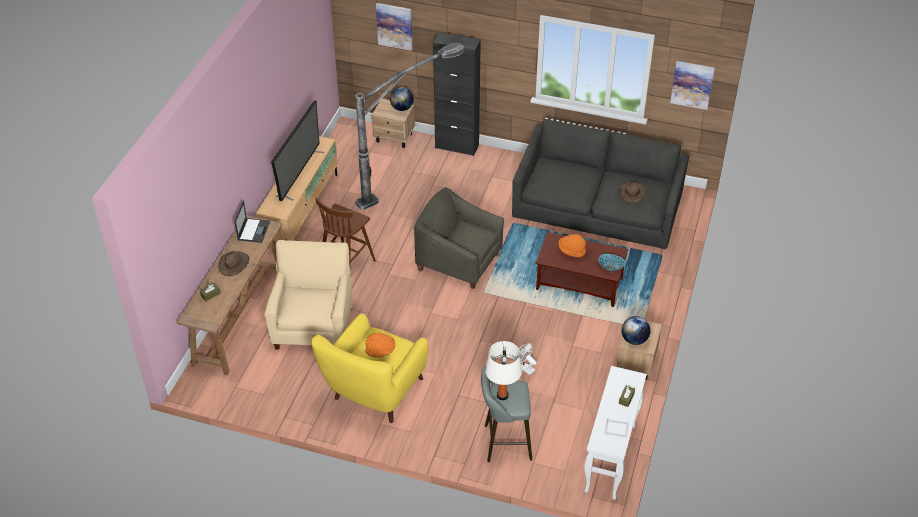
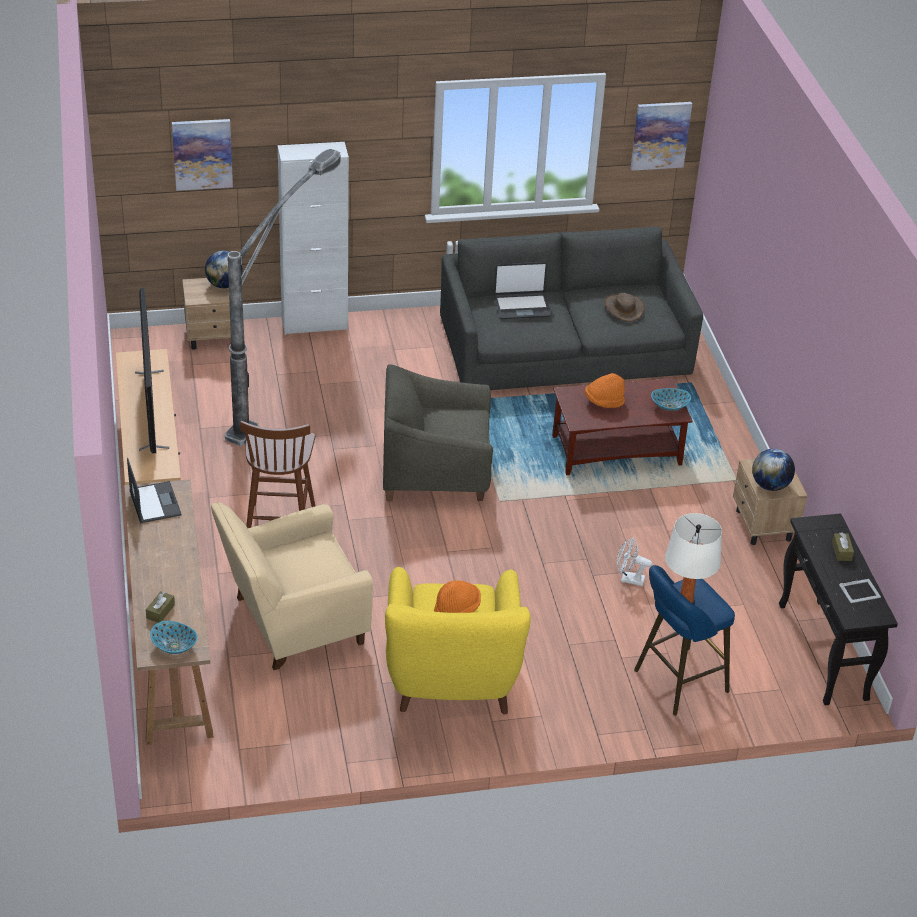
camera: 30 degrees left, 5 degrees down
brown hat [218,251,249,276] -> none
beige armchair [264,240,352,350] -> beige armchair turned 90 degrees counterclockwise [211,502,373,670]
black cabinet [433,32,481,156] -> white cabinet [278,142,349,335]
grey stool [481,366,532,462] -> blue stool [634,565,735,715]
white console table [584,366,647,500] -> black console table [779,513,898,705]
none -> bowl [150,621,198,654]
none -> laptop [494,262,551,319]

